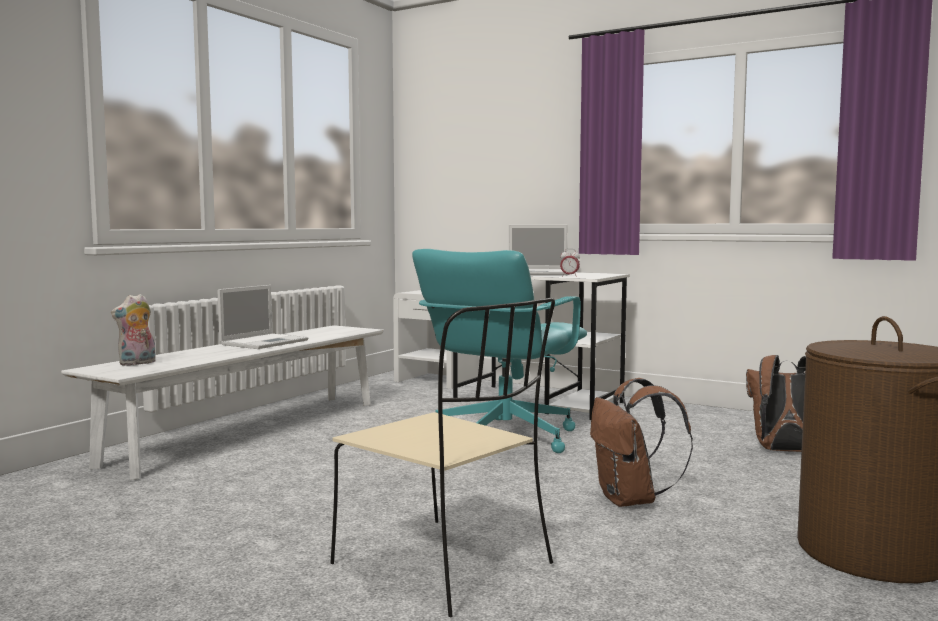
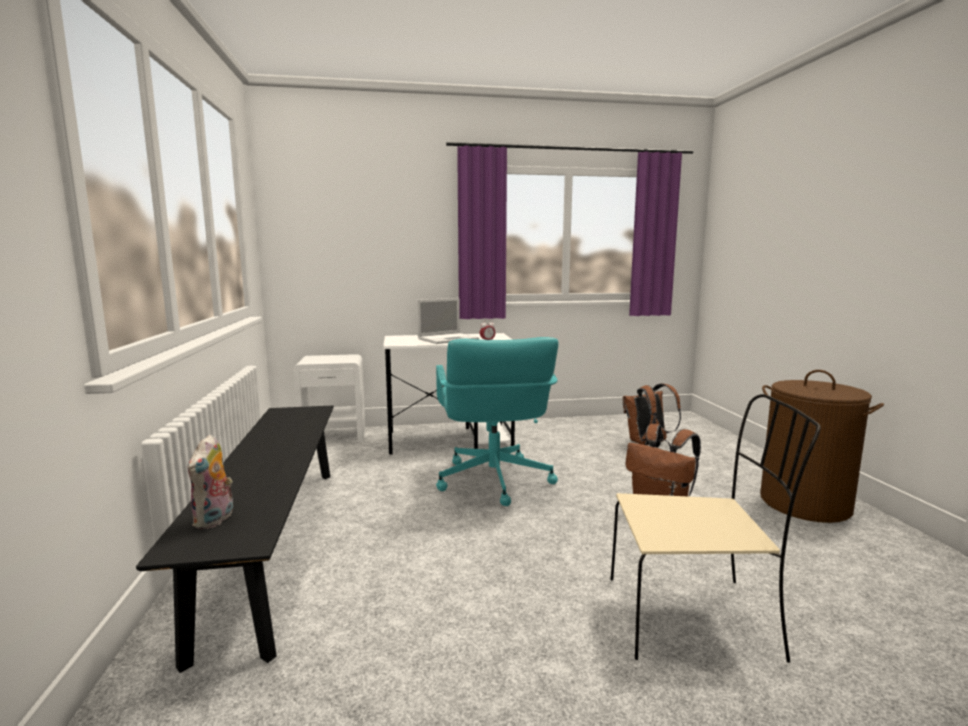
camera: 40 degrees left, 5 degrees up
white bench [61,325,384,480] -> black bench [136,405,333,673]
laptop [217,285,308,349] -> none

